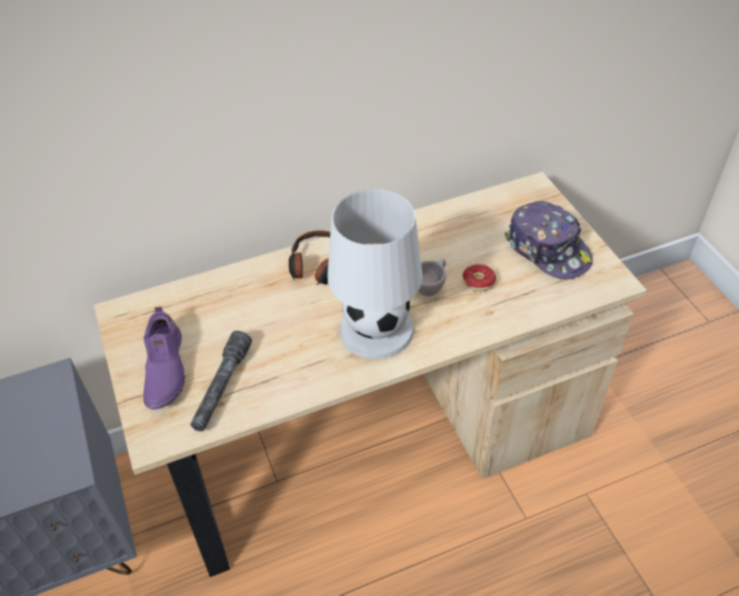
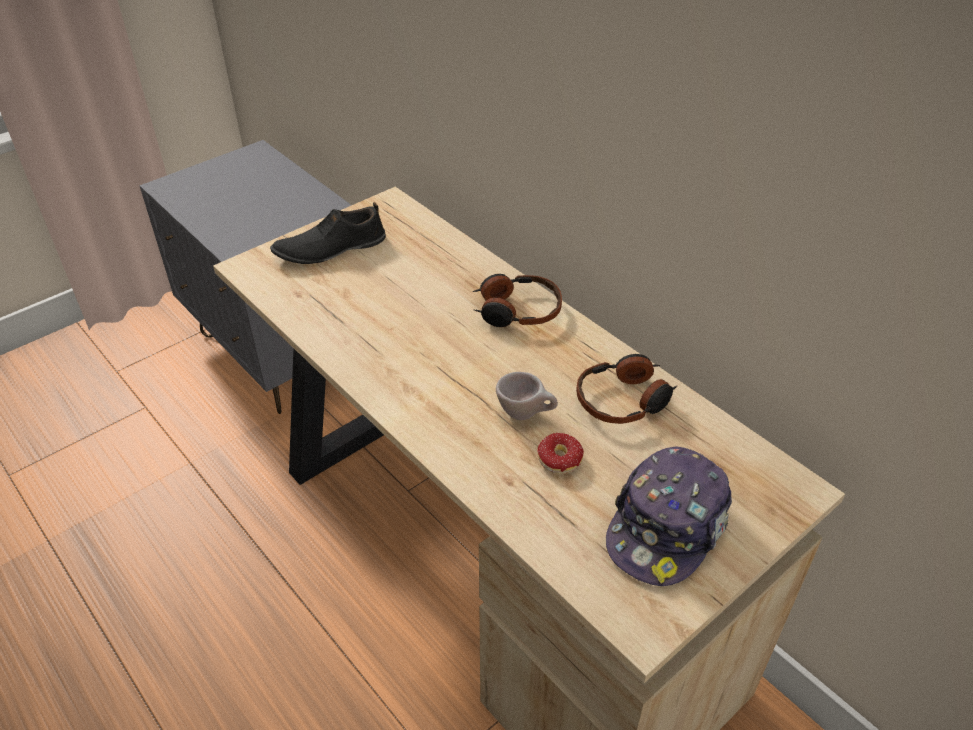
camera: 70 degrees right, 5 degrees down
purple shoe [143,307,185,409] -> black shoe [270,202,386,264]
grey flashlight [190,331,252,431] -> none
white table lamp [327,189,423,359] -> none
none -> headphones [576,354,677,424]

